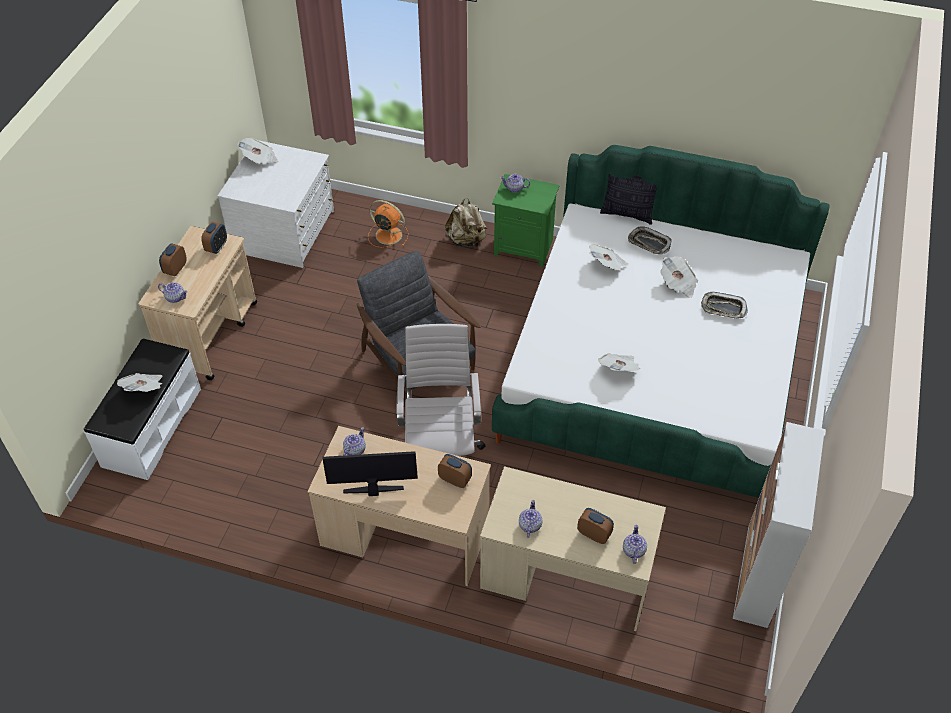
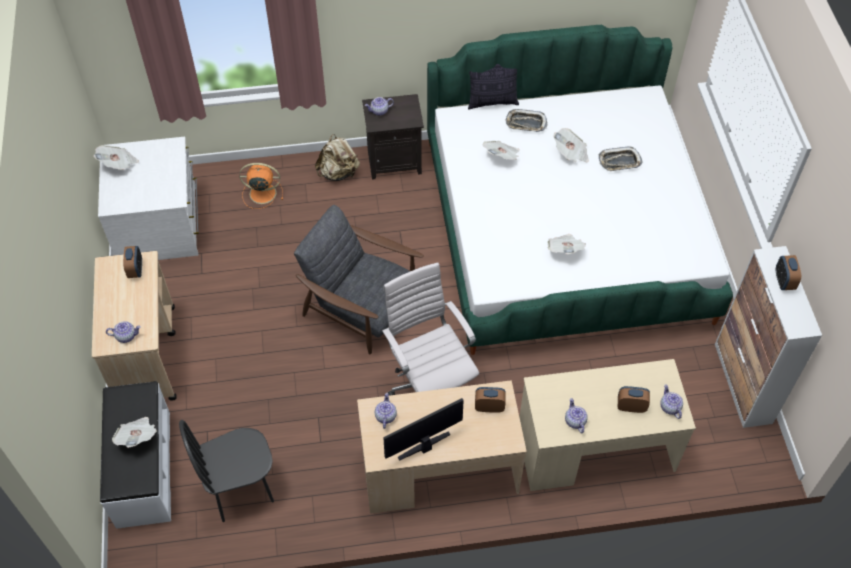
camera: 25 degrees left, 5 degrees up
alarm clock [159,243,187,276] -> alarm clock moved to [776,255,801,290]
green nightstand [492,174,560,267] -> black nightstand [362,94,424,180]
none -> black chair [179,420,274,522]

